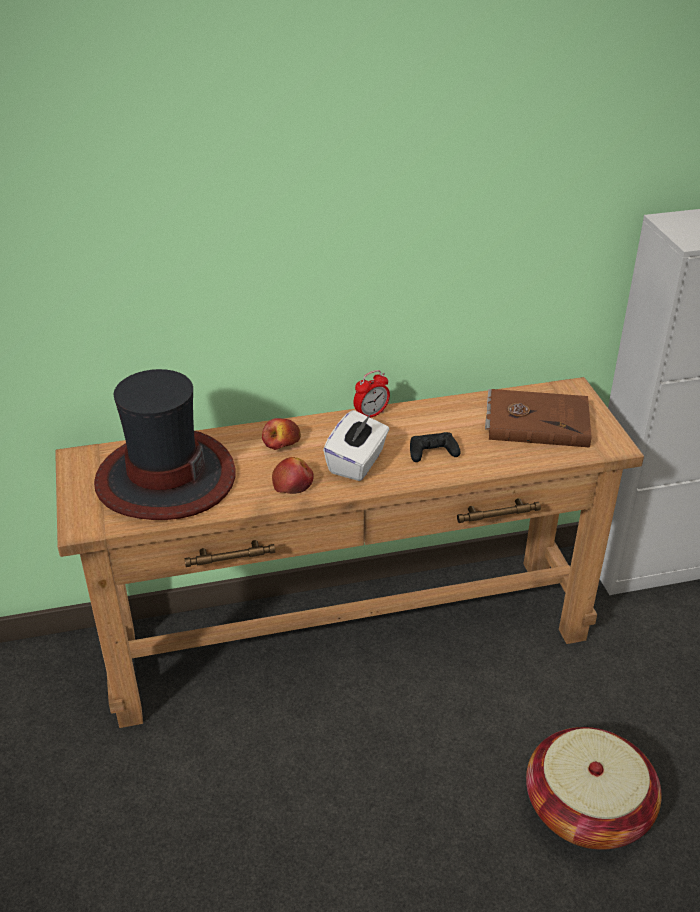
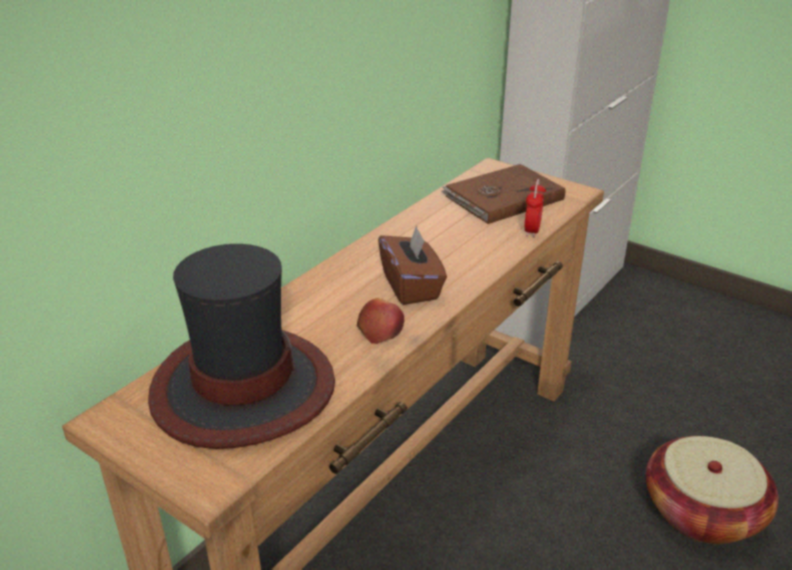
camera: 40 degrees left, 5 degrees down
apple [262,418,301,450] -> none
white tissue box [323,410,389,481] -> brown tissue box [378,225,447,305]
alarm clock [354,370,390,418] -> alarm clock moved to [525,179,546,238]
black game controller [410,432,460,462] -> none

